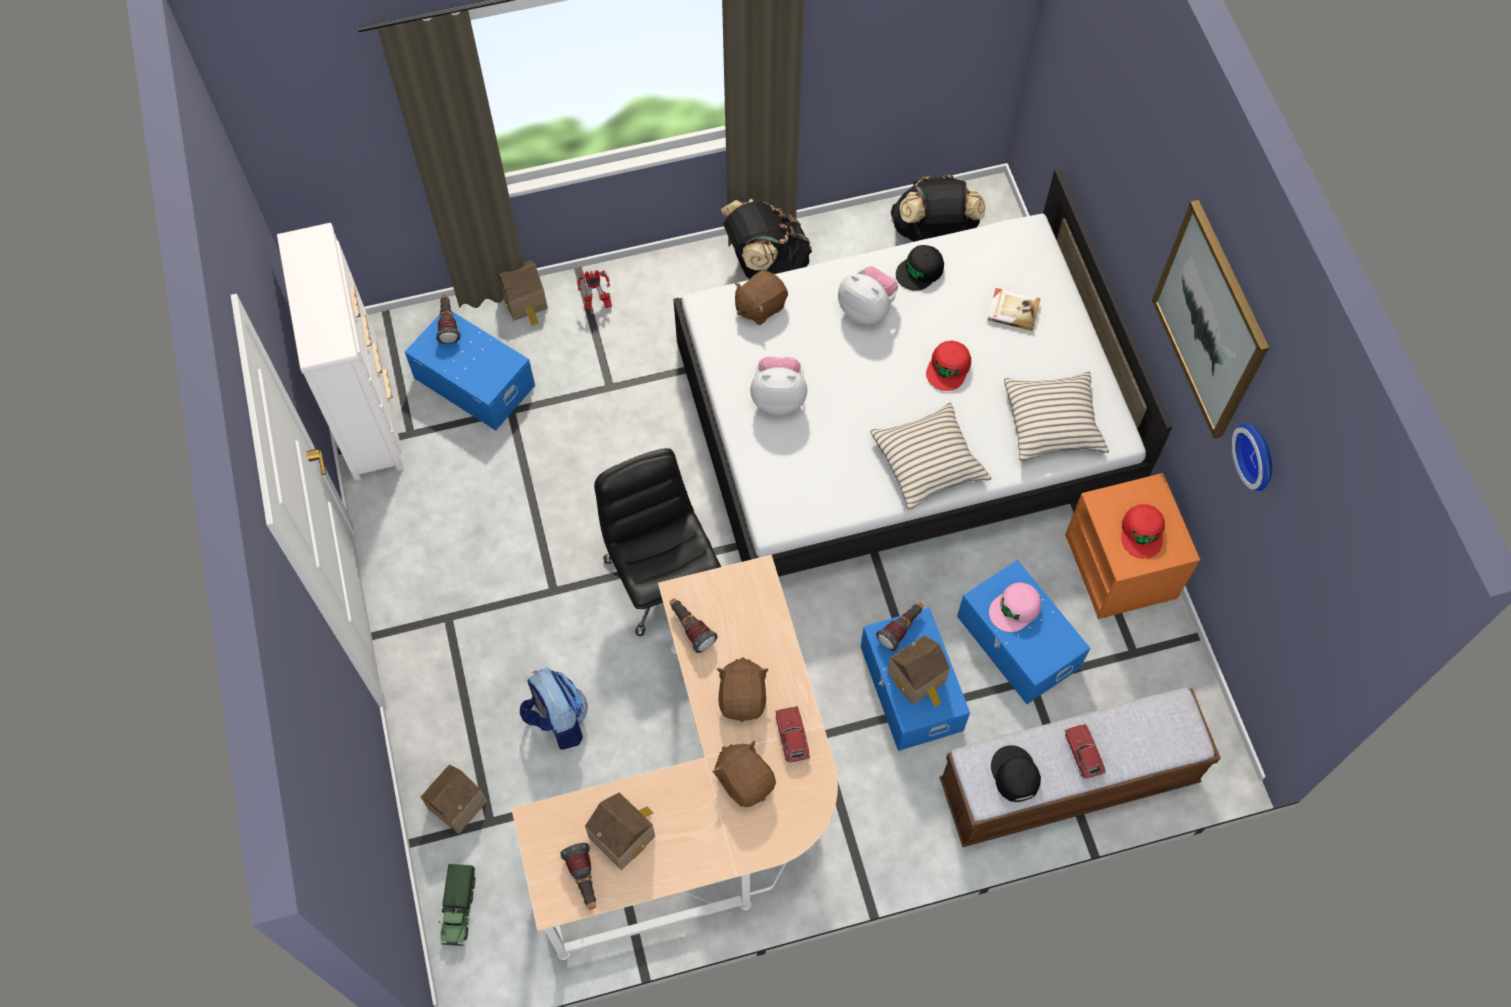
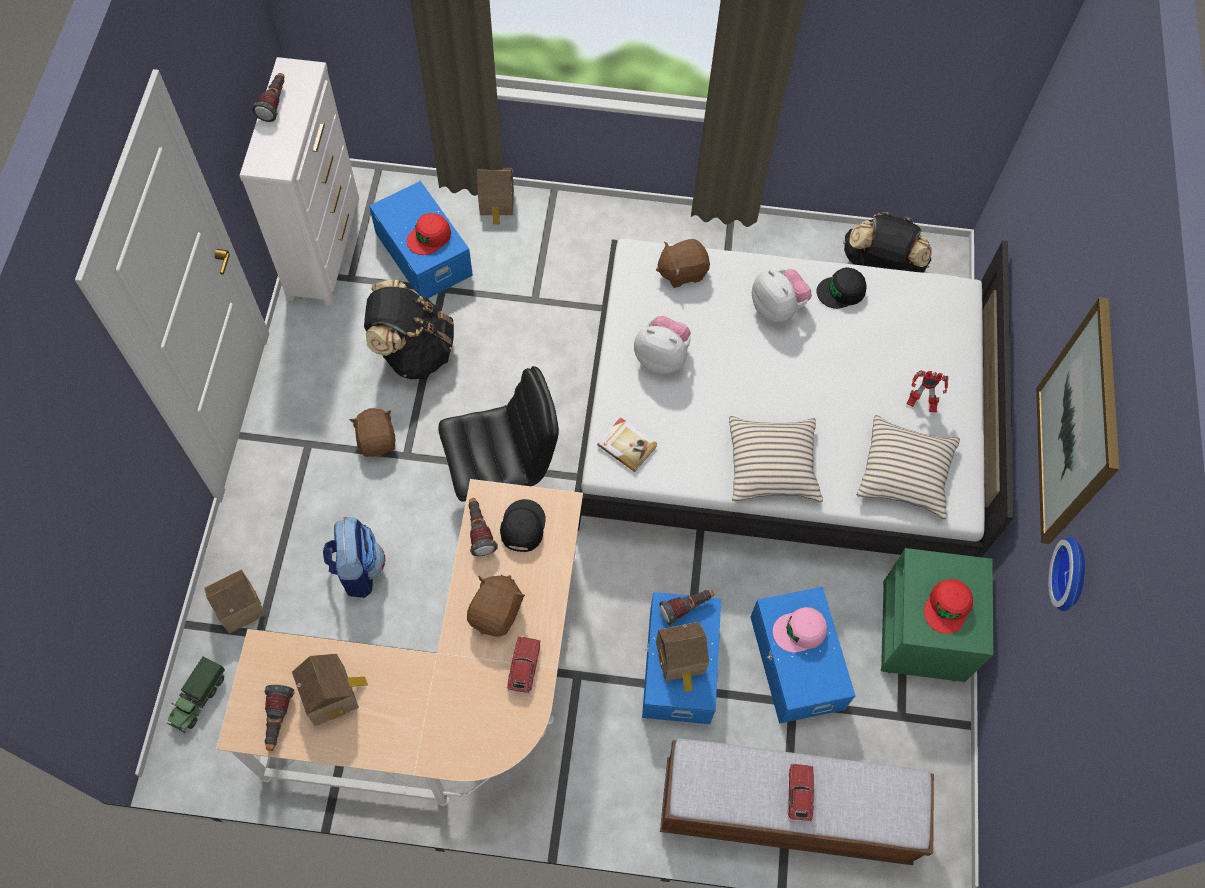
camera: 20 degrees right, 0 degrees up
flashlight [436,295,461,344] -> flashlight moved to [252,73,285,122]
toy robot [577,270,612,309] -> toy robot moved to [907,370,948,412]
black office chair [594,448,721,636] -> black office chair turned 75 degrees clockwise [438,366,559,501]
brown plush toy [712,741,776,807] -> brown plush toy moved to [350,408,395,457]
black backpack [721,199,812,279] -> black backpack moved to [364,280,454,379]
red cap [926,340,971,391] -> red cap moved to [407,213,451,255]
book [988,288,1041,331] -> book moved to [597,417,658,472]
black cap [991,745,1041,802] -> black cap moved to [500,499,546,552]
orange nightstand [1065,473,1200,619] -> green nightstand [881,548,994,682]

